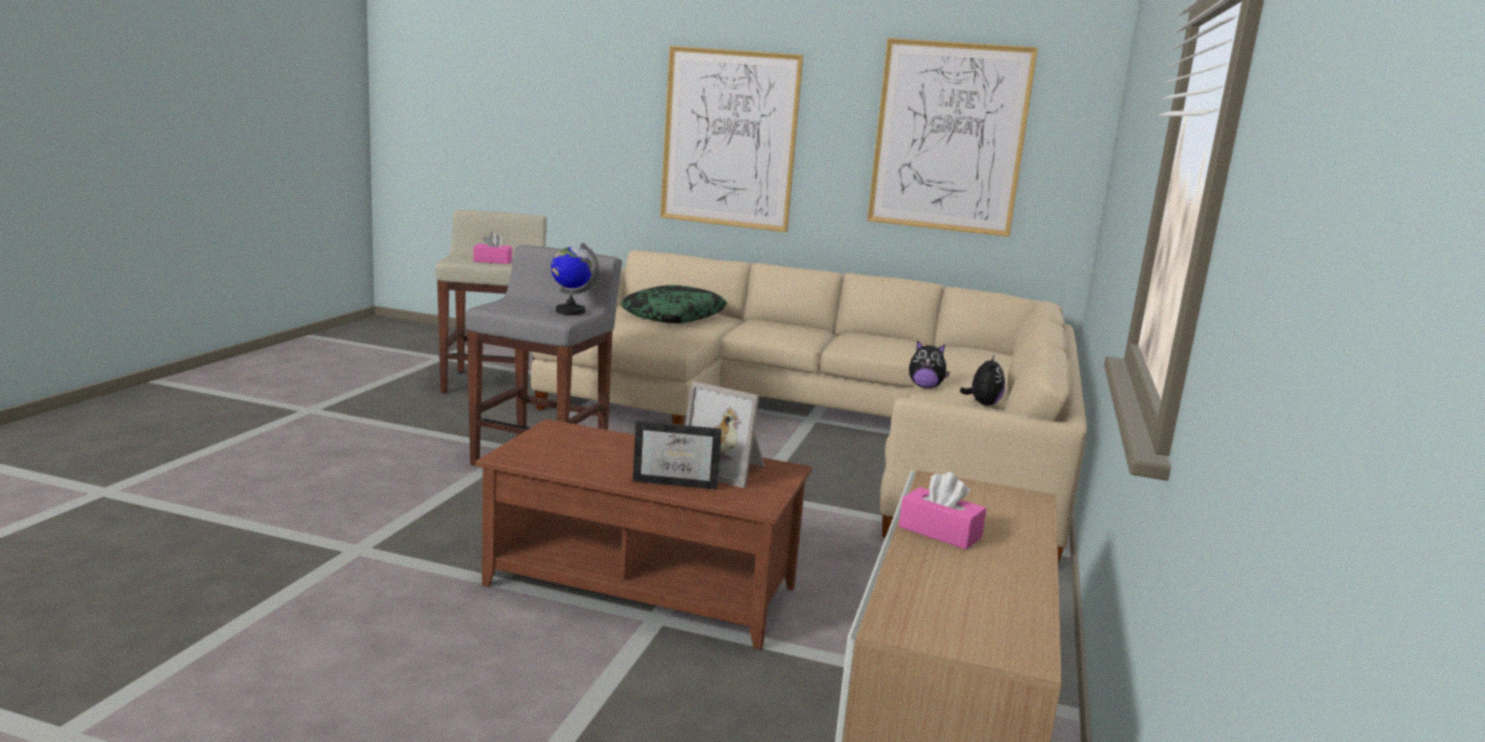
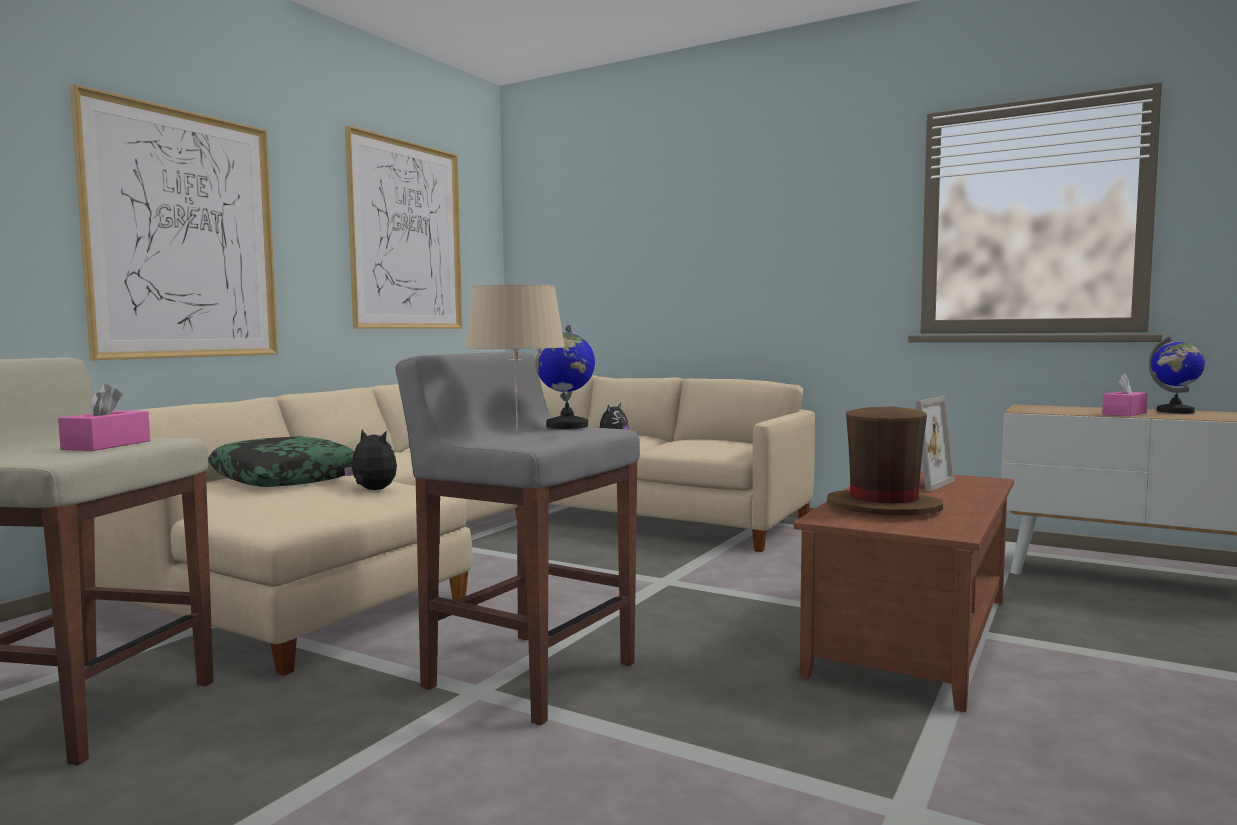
camera: 75 degrees left, 10 degrees down
picture frame [633,421,722,490] -> none
plush toy [960,355,1005,406] -> plush toy moved to [344,429,397,490]
none -> beige table lamp [465,284,565,437]
none -> brown hat [827,407,943,515]
none -> globe [1149,336,1205,413]

